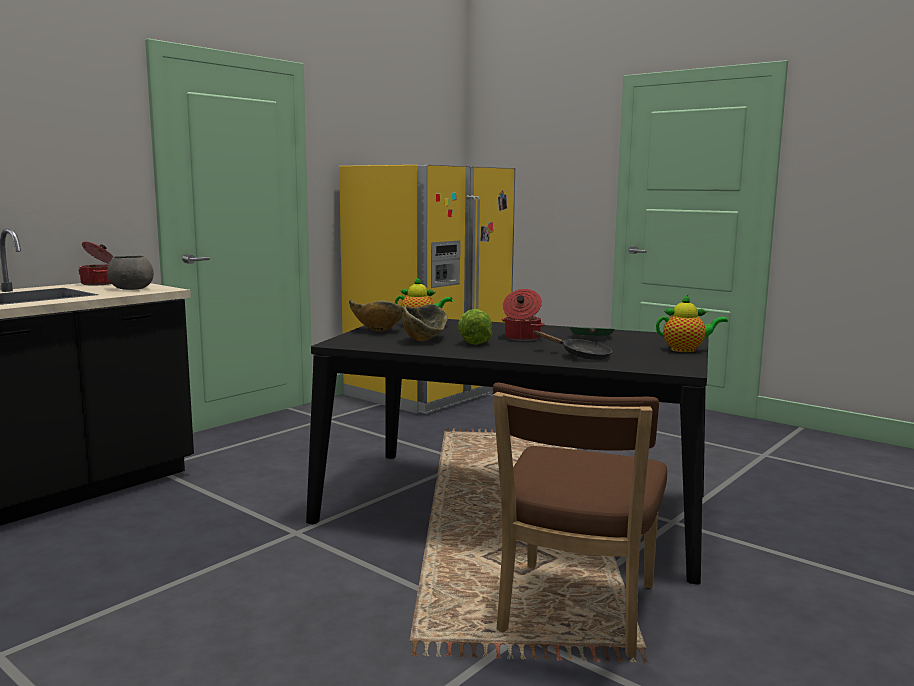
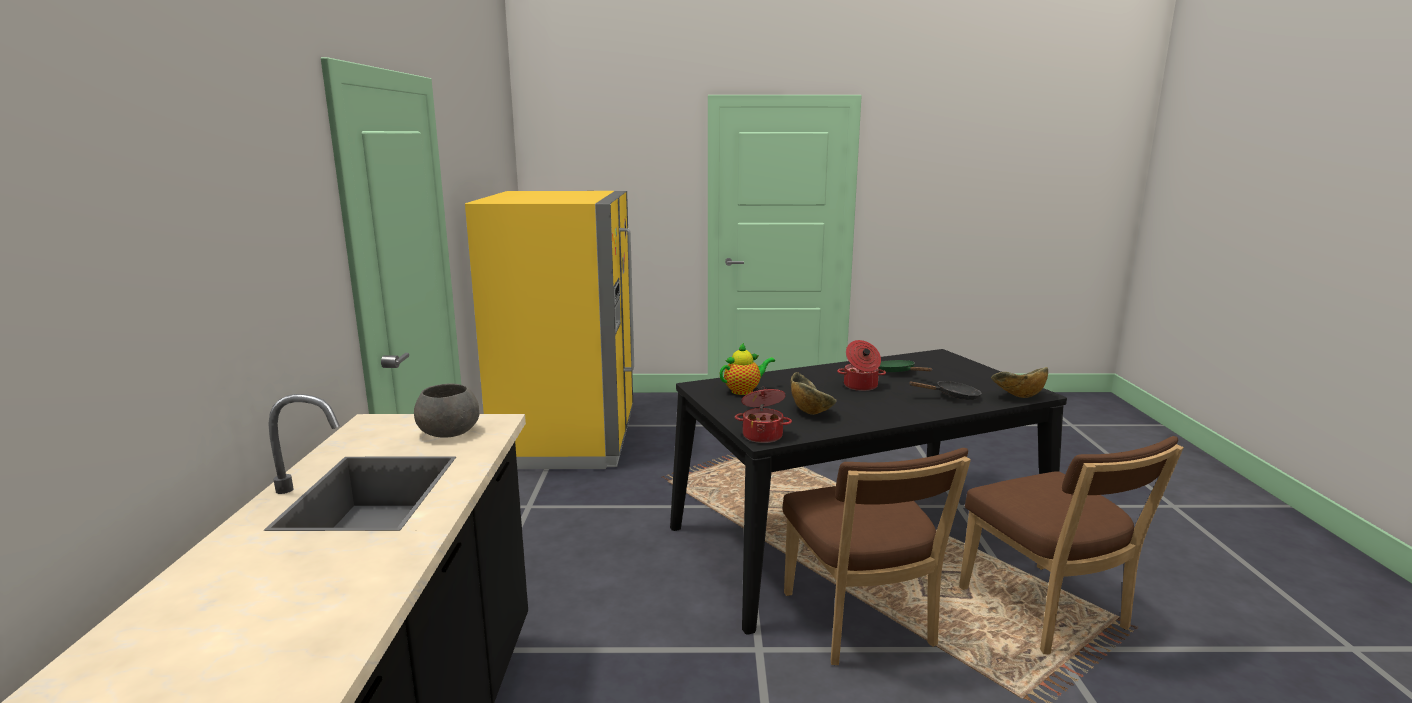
camera: 40 degrees left, 5 degrees up
cooking pot [78,241,113,286] -> cooking pot moved to [735,387,792,443]
bowl [349,300,404,332] -> bowl moved to [991,367,1048,398]
lettuce [457,309,492,345] -> none
teapot [656,295,728,352] -> none
none -> brown chair [783,448,971,665]

